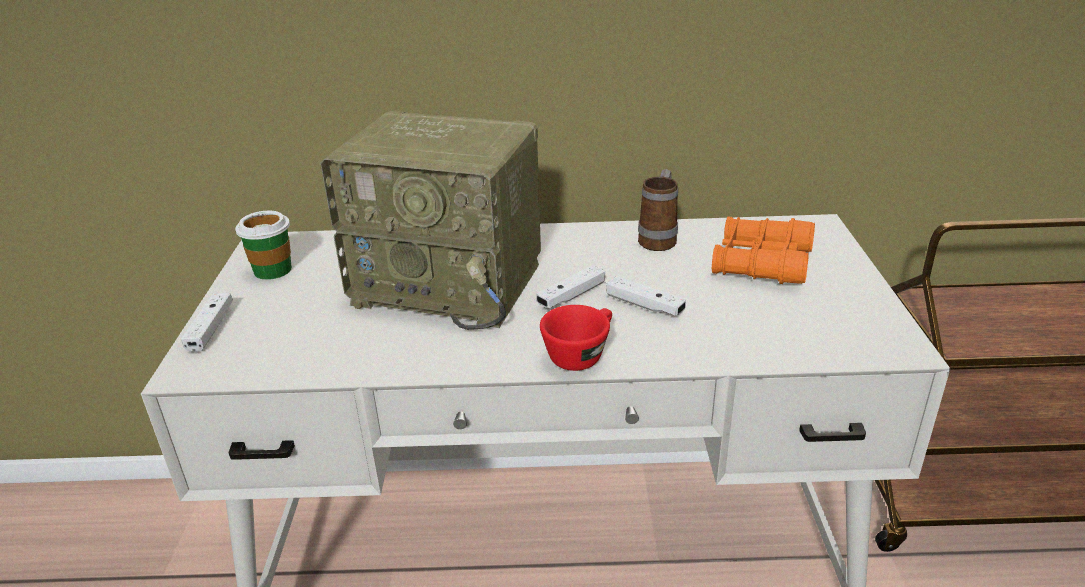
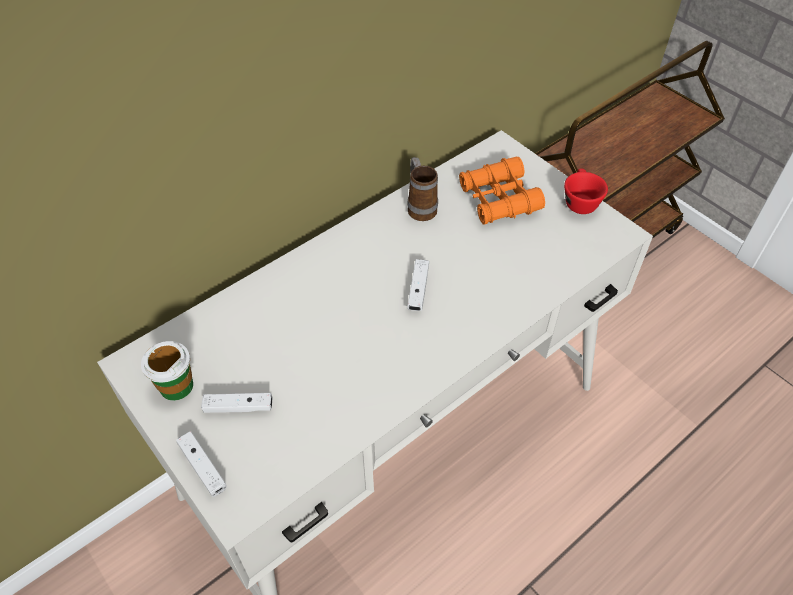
camera: 40 degrees left, 20 degrees up
radio [320,111,541,330] -> none
red cup [540,305,612,371] -> red cup moved to [564,168,608,214]
white game controller [607,276,686,316] -> white game controller moved to [201,393,272,413]

